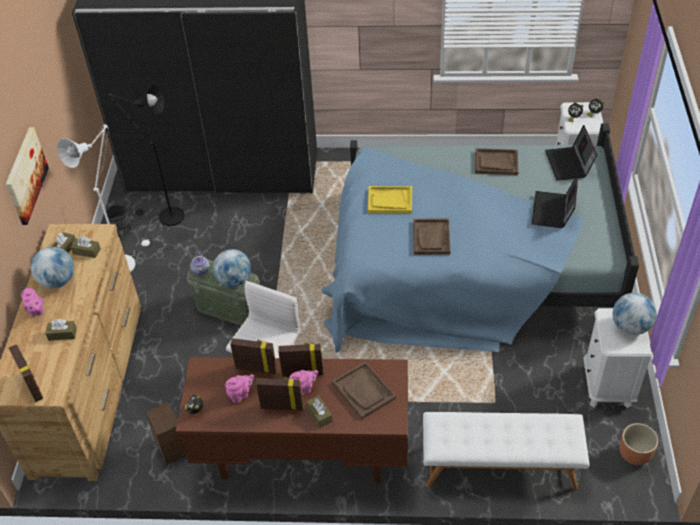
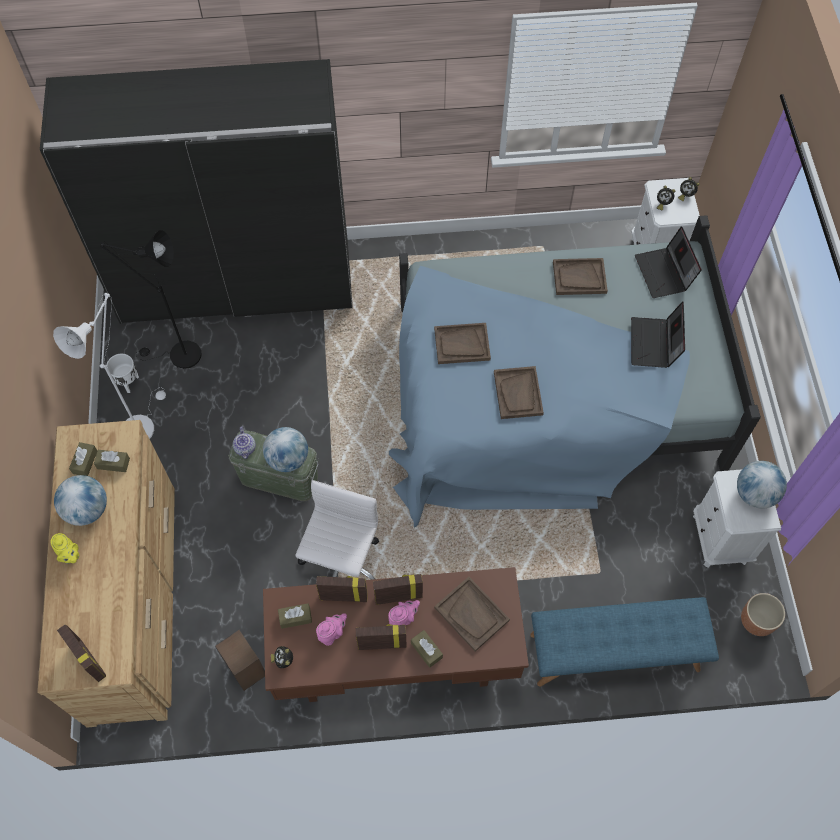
camera: 10 degrees left, 15 degrees up
picture [5,127,49,225] -> none
pink teapot [21,288,44,317] -> yellow teapot [51,533,79,564]
brown tissue box [45,319,77,341] -> brown tissue box moved to [278,603,312,629]
black planter [106,204,131,240] -> white planter [106,354,139,393]
yellow tray [368,186,412,214] -> brown tray [434,323,491,364]
white bench [423,412,589,490] -> blue bench [530,597,719,687]

